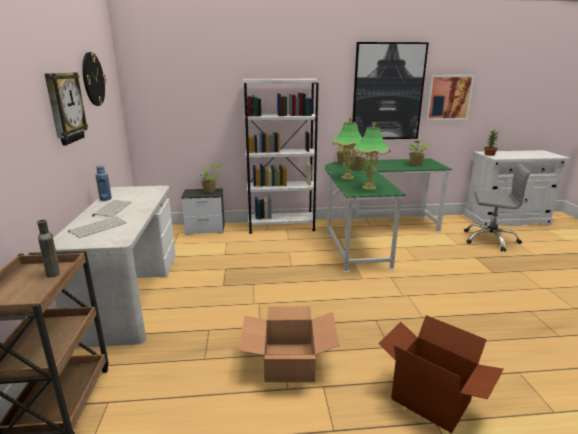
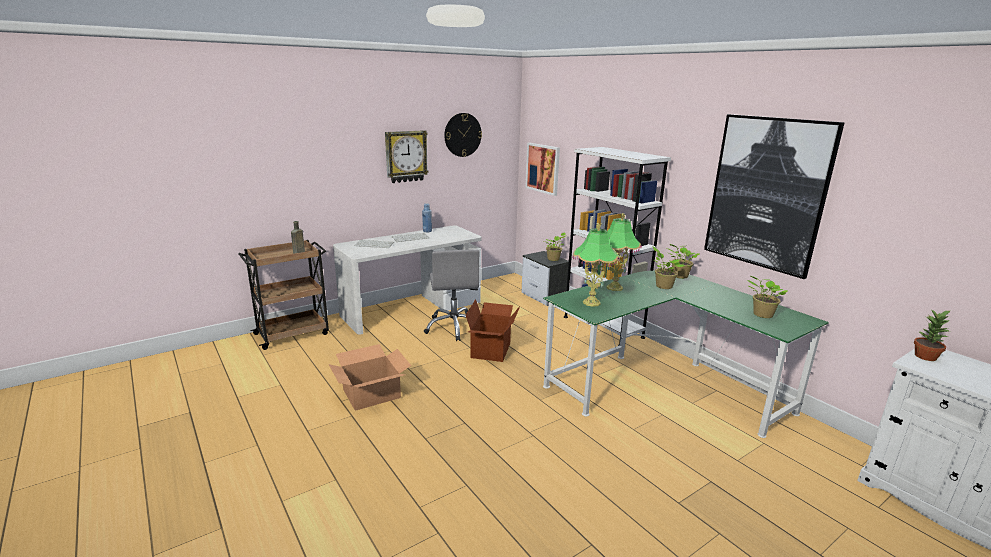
camera: 60 degrees right, 0 degrees up
cardboard box [379,315,504,433] -> cardboard box moved to [466,299,520,362]
picture [425,75,474,120] -> picture moved to [525,143,560,196]
grey office chair [464,163,530,252] -> grey office chair moved to [424,250,480,341]

